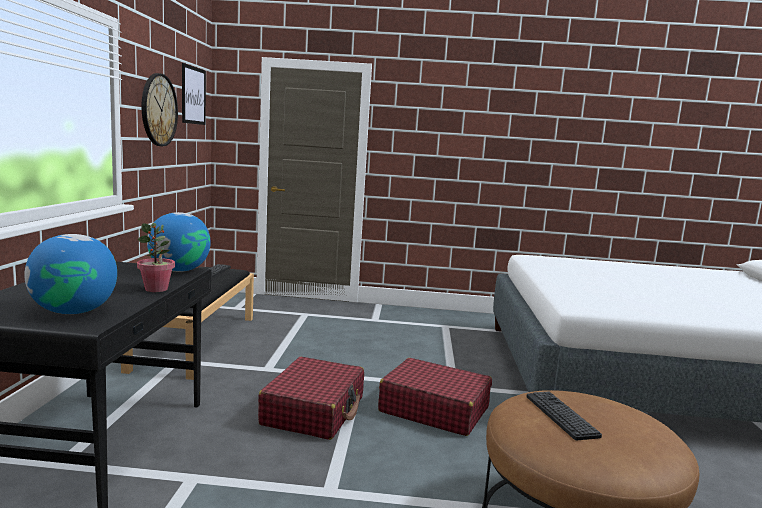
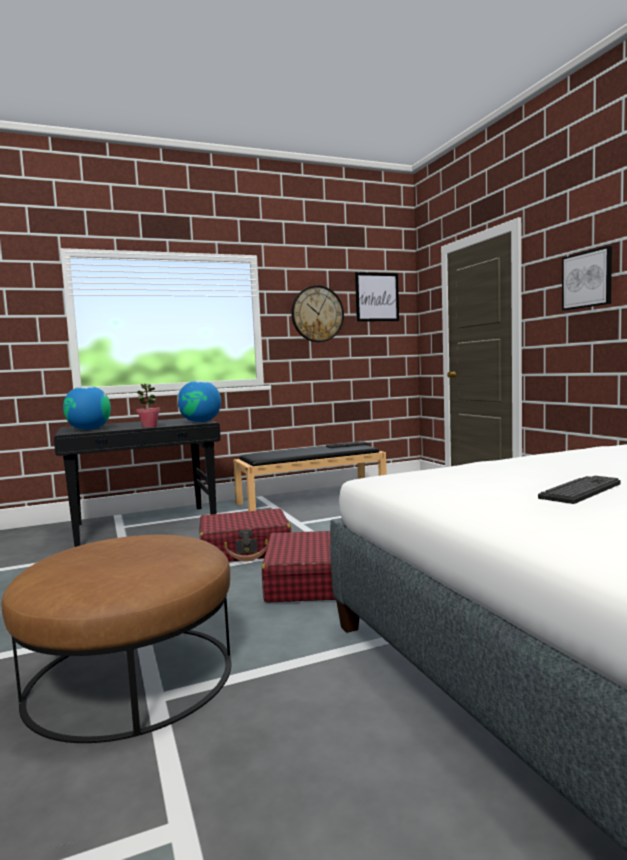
camera: 65 degrees right, 5 degrees down
keyboard [526,391,602,440] -> keyboard moved to [538,476,621,504]
none -> picture [562,246,612,310]

